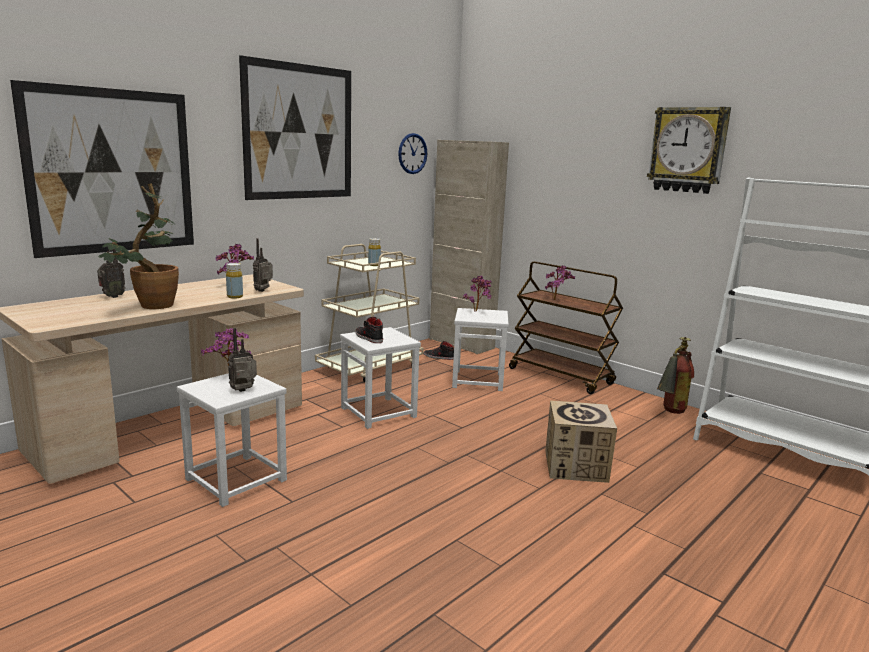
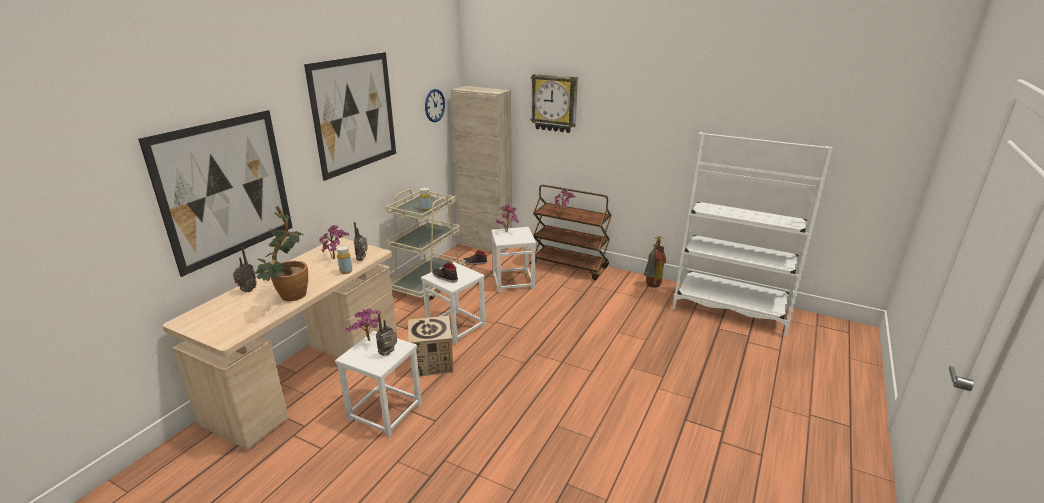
camera: 15 degrees left, 10 degrees up
cardboard box [545,400,617,483] -> cardboard box moved to [408,316,453,377]
wall clock [647,107,731,194] -> wall clock moved to [530,74,578,133]

